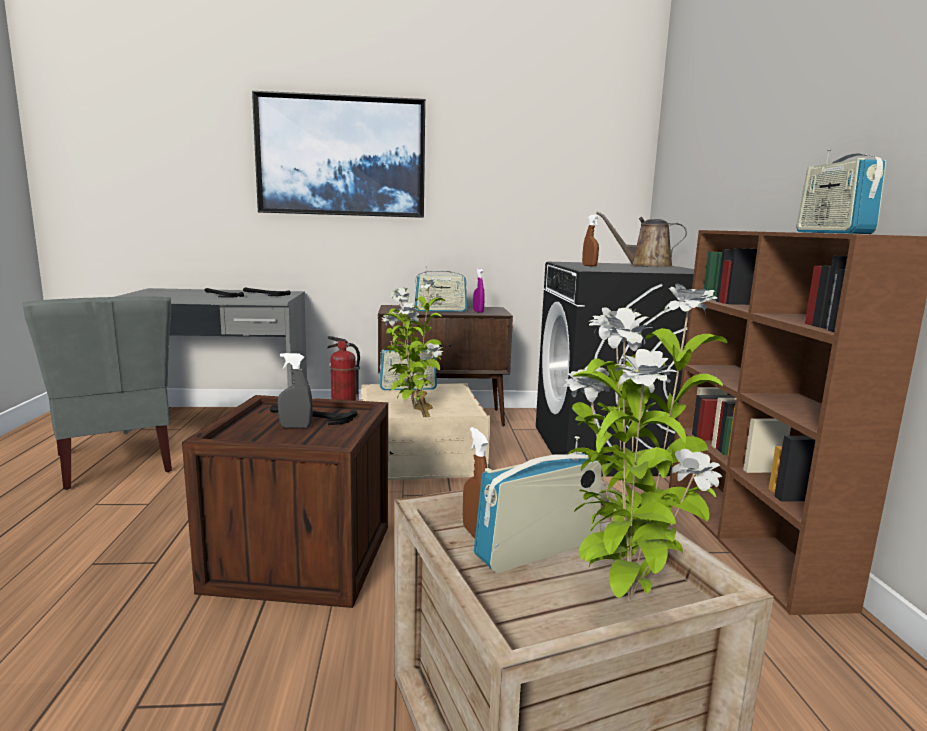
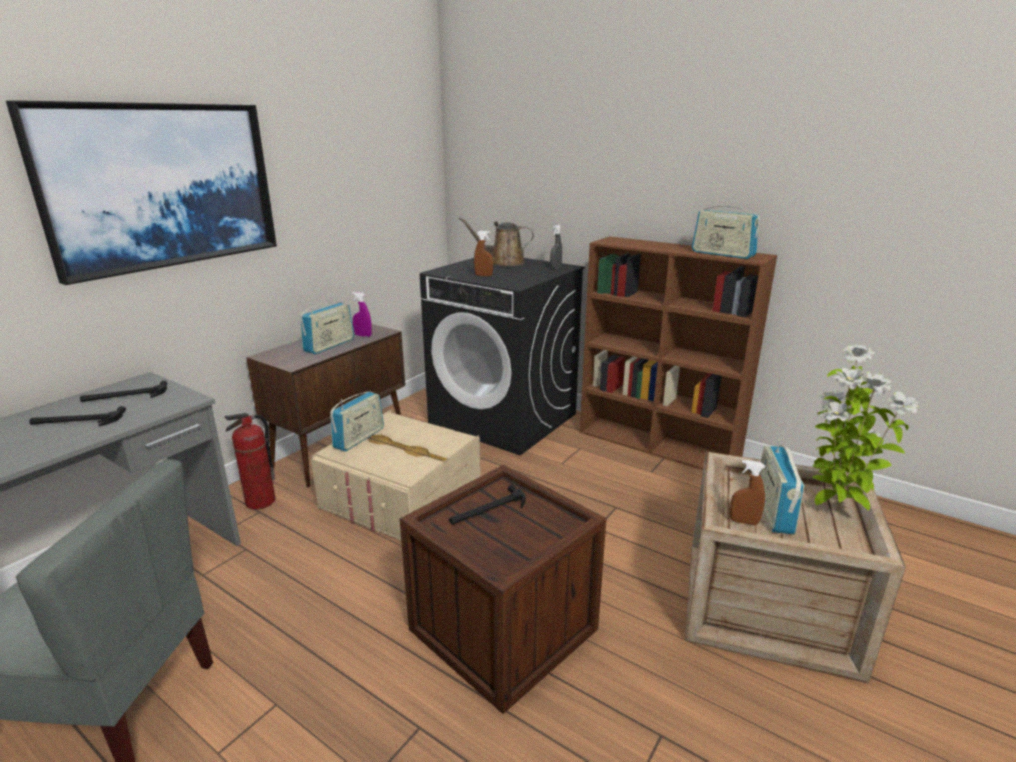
camera: 50 degrees left, 10 degrees up
grey spray bottle [278,353,312,428] -> grey spray bottle moved to [550,225,562,269]
potted plant [382,278,445,409] -> none
brown watering can [597,211,687,267] -> brown watering can turned 45 degrees clockwise [458,217,534,267]

